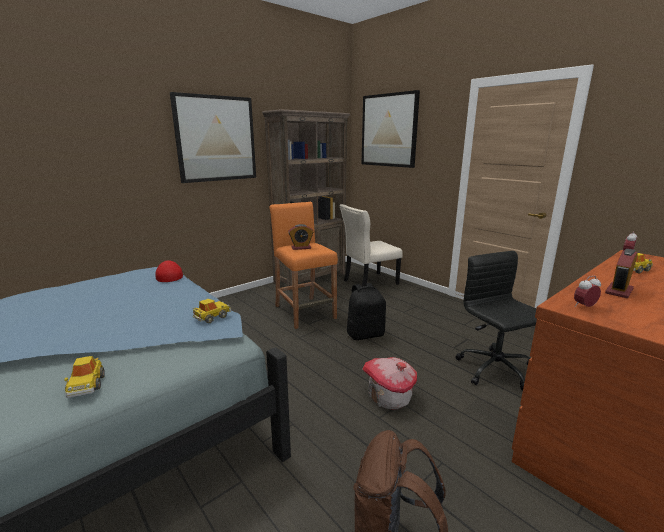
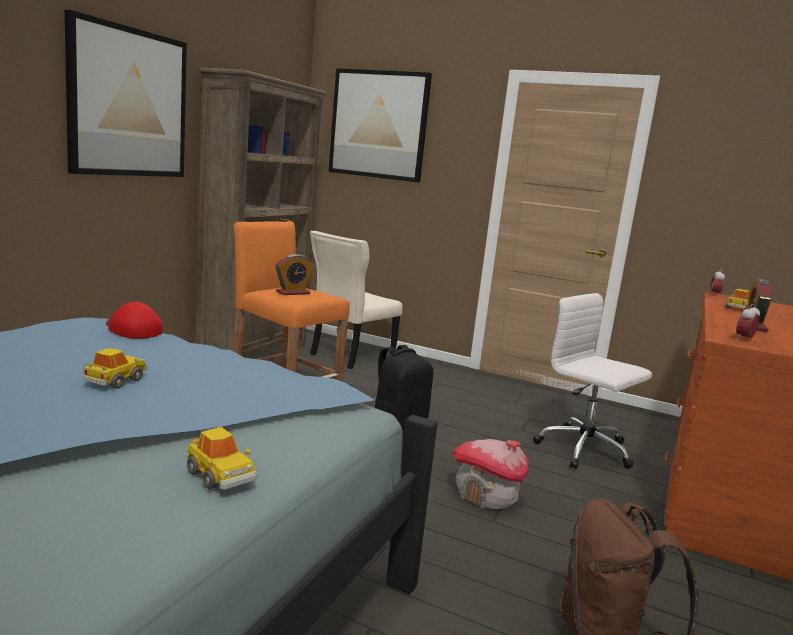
camera: 25 degrees left, 5 degrees down
toy car [193,299,231,323] -> toy car moved to [83,348,147,389]
black office chair [456,251,537,391] -> white office chair [533,293,652,469]

